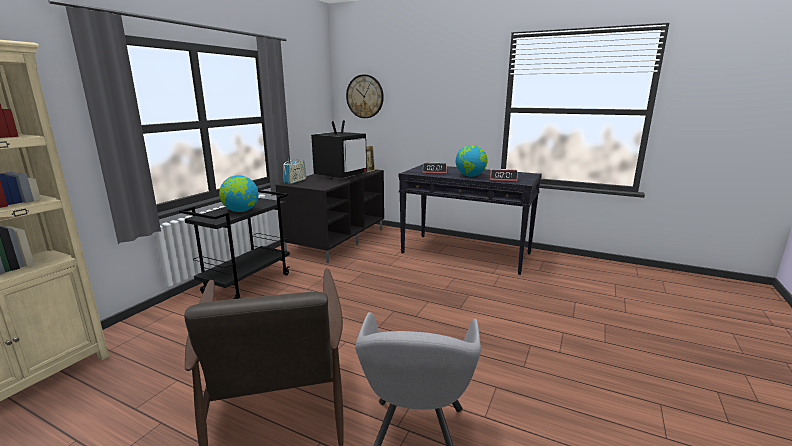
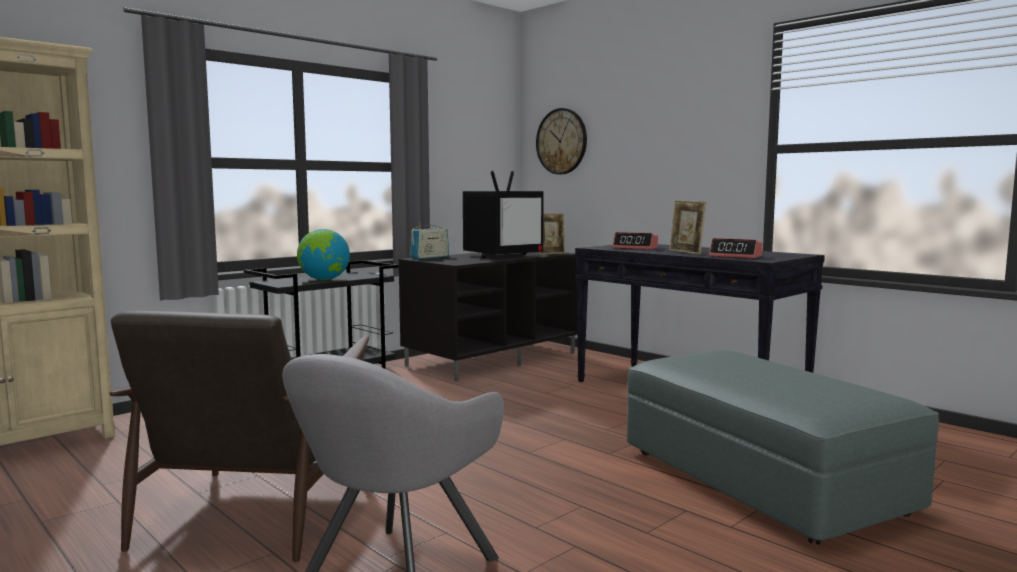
camera: 20 degrees right, 10 degrees down
globe [456,145,488,177] -> picture frame [669,200,707,255]
none -> grey ottoman [627,350,939,545]

